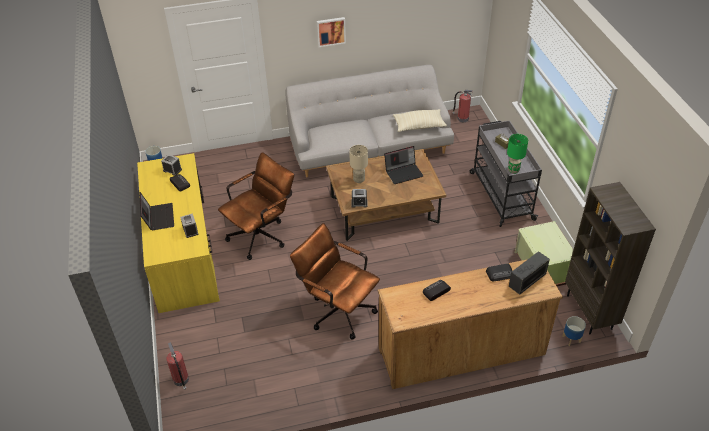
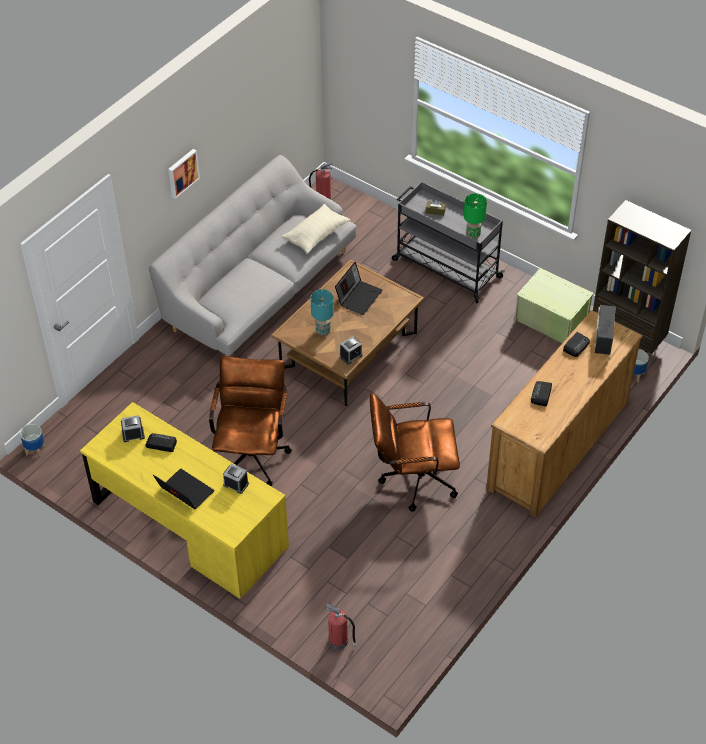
camera: 40 degrees left, 5 degrees up
beige table lamp [349,145,368,183] -> turquoise table lamp [311,289,334,336]

